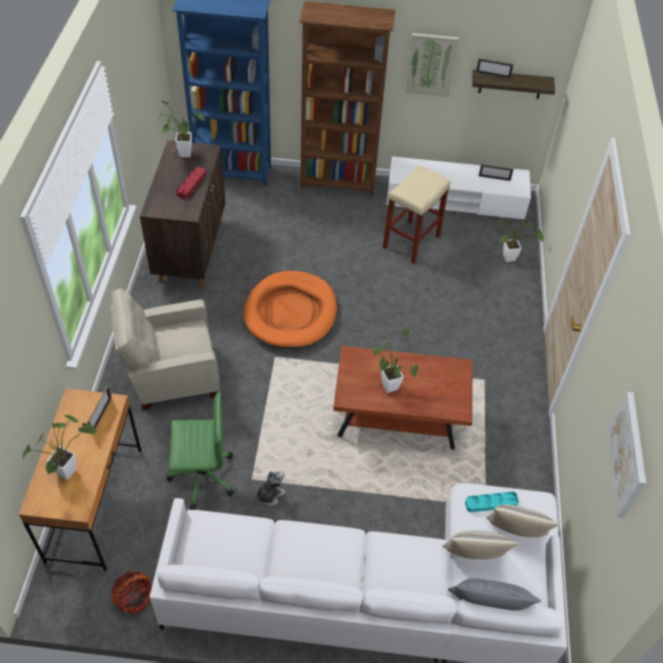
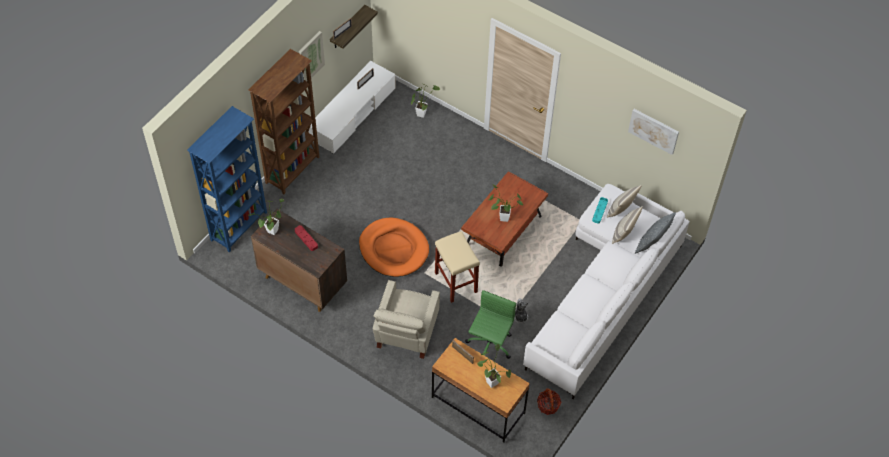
camera: 60 degrees left, 5 degrees up
beige stool [383,165,451,264] -> beige stool moved to [435,231,480,303]

